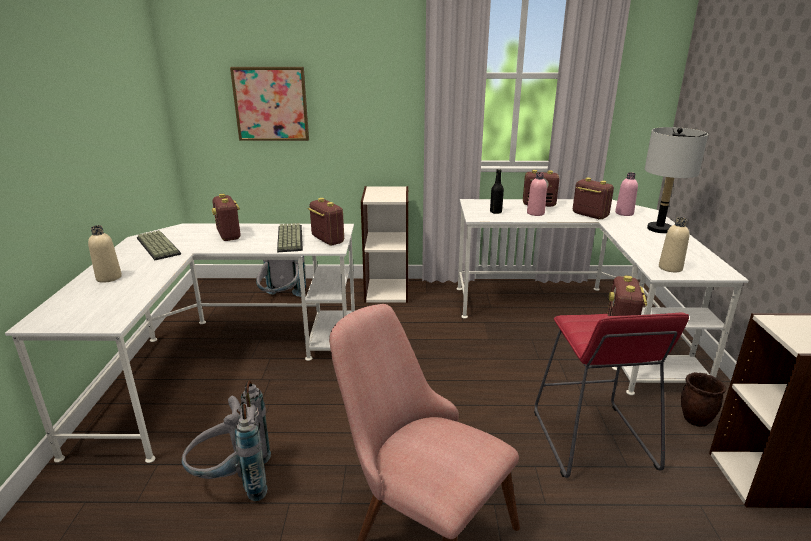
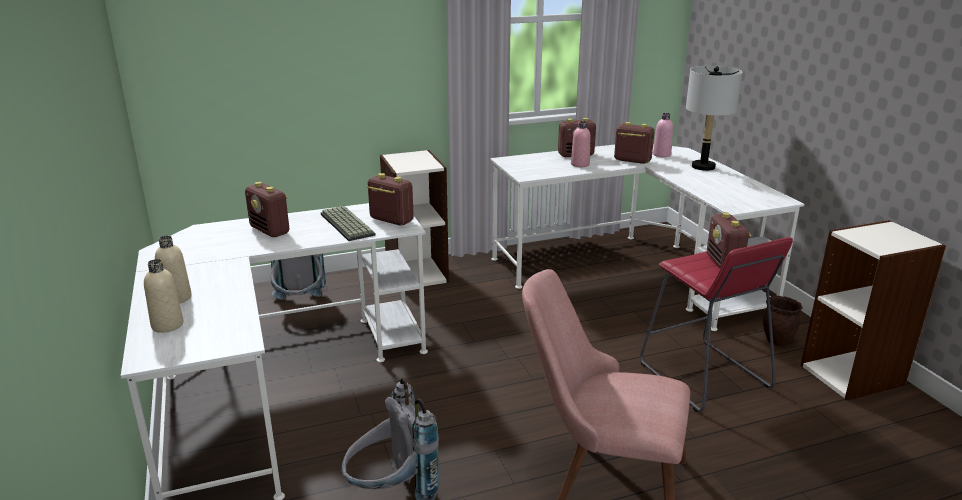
camera: 20 degrees left, 0 degrees up
keyboard [137,230,181,260] -> none
picture [230,67,309,141] -> none
black bottle [490,169,504,214] -> none
beige bottle [659,217,689,272] -> beige bottle moved to [144,259,183,333]

